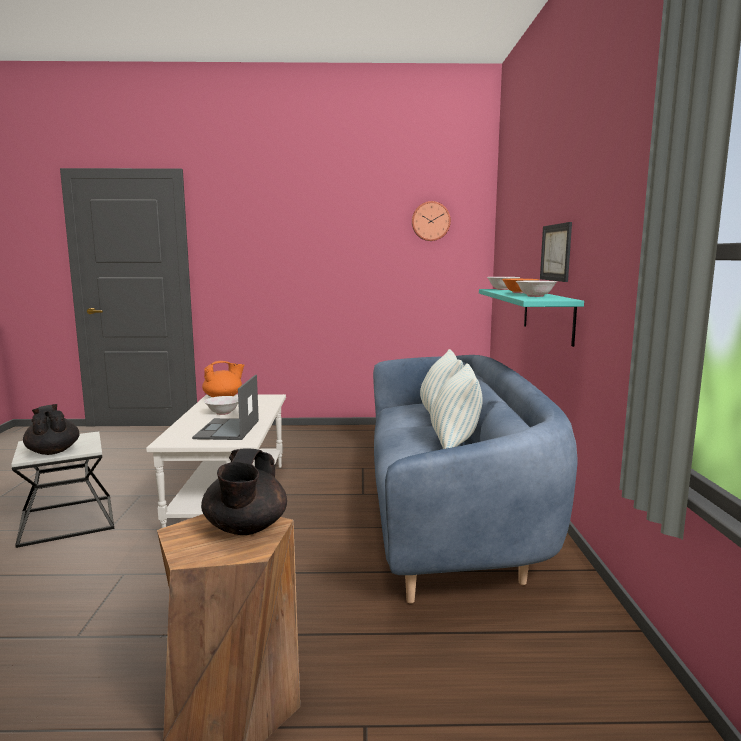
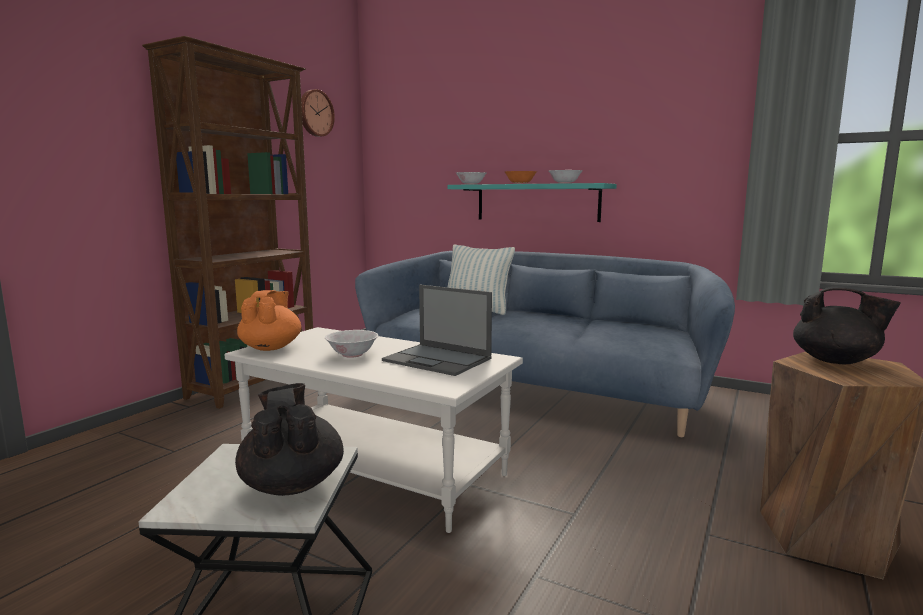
camera: 60 degrees left, 0 degrees up
black teapot [23,404,80,455] -> black teapot turned 75 degrees clockwise [235,383,344,496]
pillow [430,363,483,449] -> none
picture [540,222,572,282] -> none
none -> brown bookcase [142,36,313,409]

